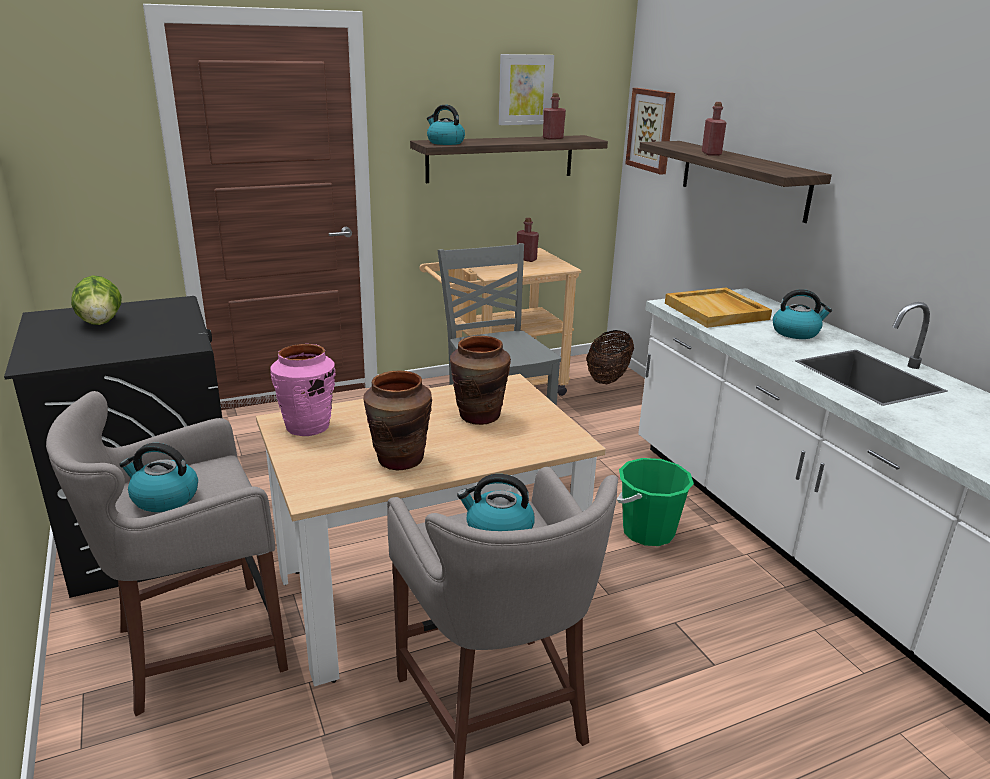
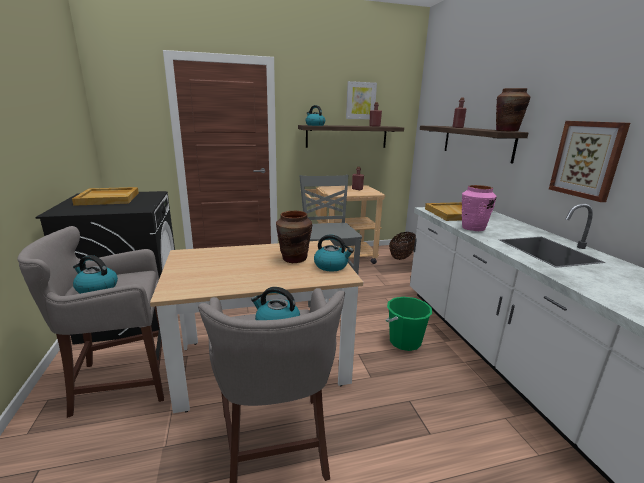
camera: 10 degrees right, 5 degrees down
lettuce [71,275,122,325] -> beige tray [72,187,139,206]
pink vase [270,344,336,436] -> pink vase moved to [461,185,497,231]
brown vase [363,370,432,470] -> brown vase moved to [496,88,531,131]
picture [625,88,675,175] -> picture moved to [549,121,630,202]
kettle [773,289,832,339] -> kettle moved to [314,235,354,271]

